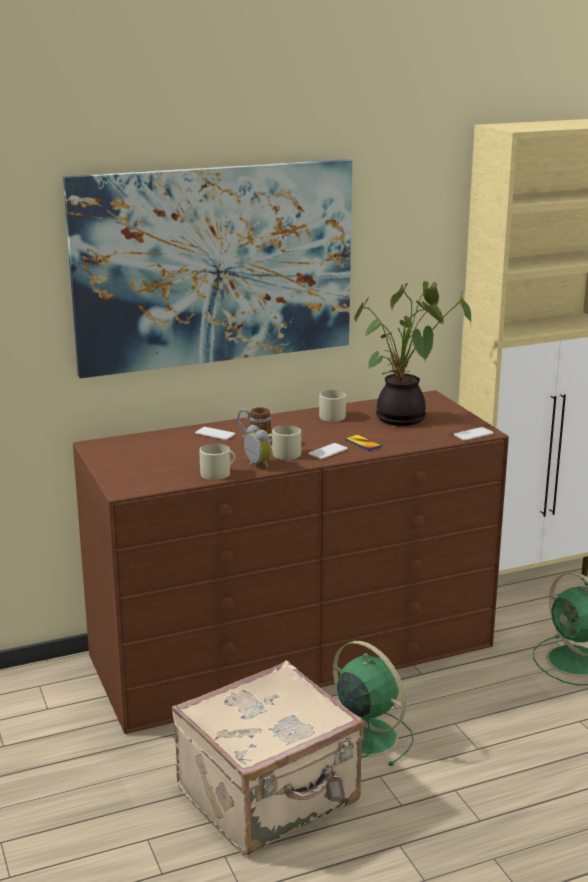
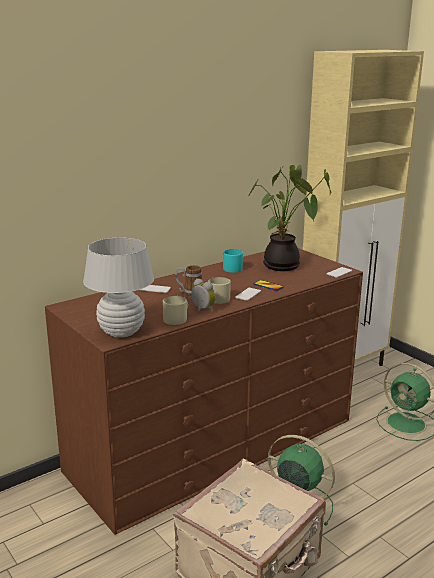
camera: 15 degrees left, 0 degrees up
picture [63,159,352,378] -> none
beige mug [319,390,347,422] -> turquoise mug [223,249,243,273]
none -> white table lamp [83,237,154,338]

